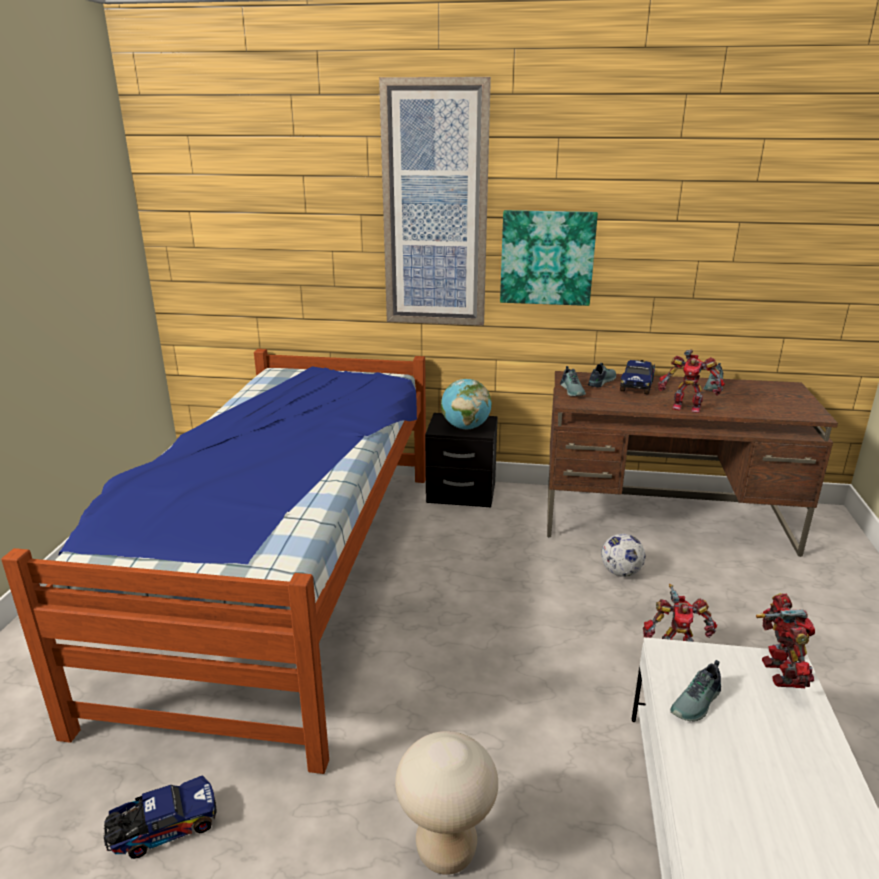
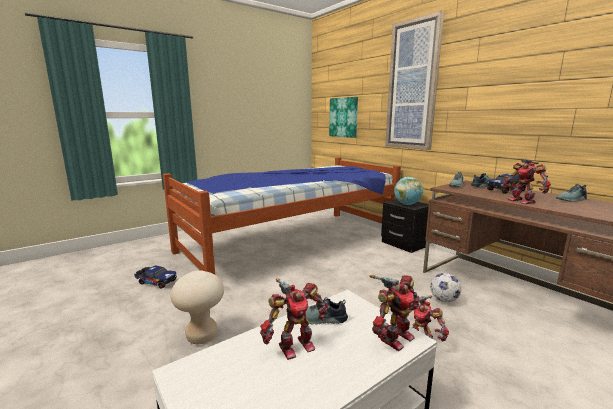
camera: 45 degrees right, 10 degrees down
picture [500,210,598,306] -> picture moved to [329,97,358,138]
none -> toy robot [260,279,328,360]

